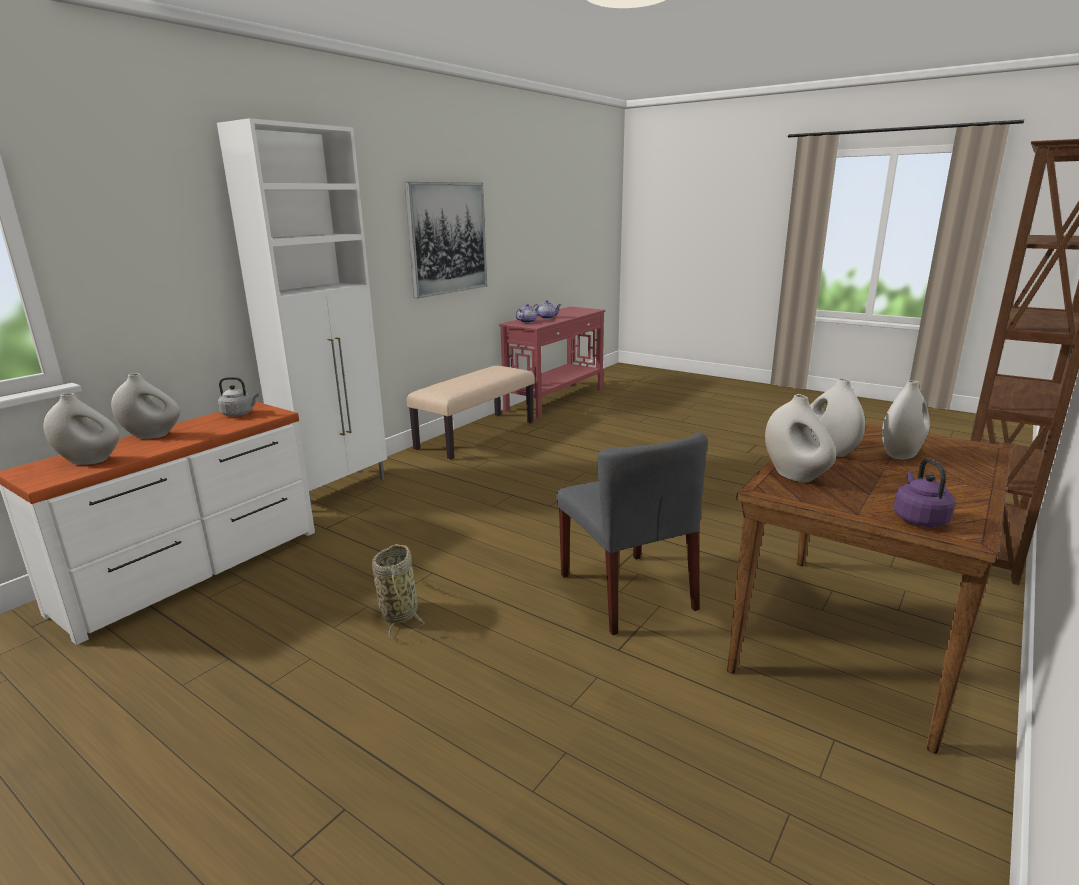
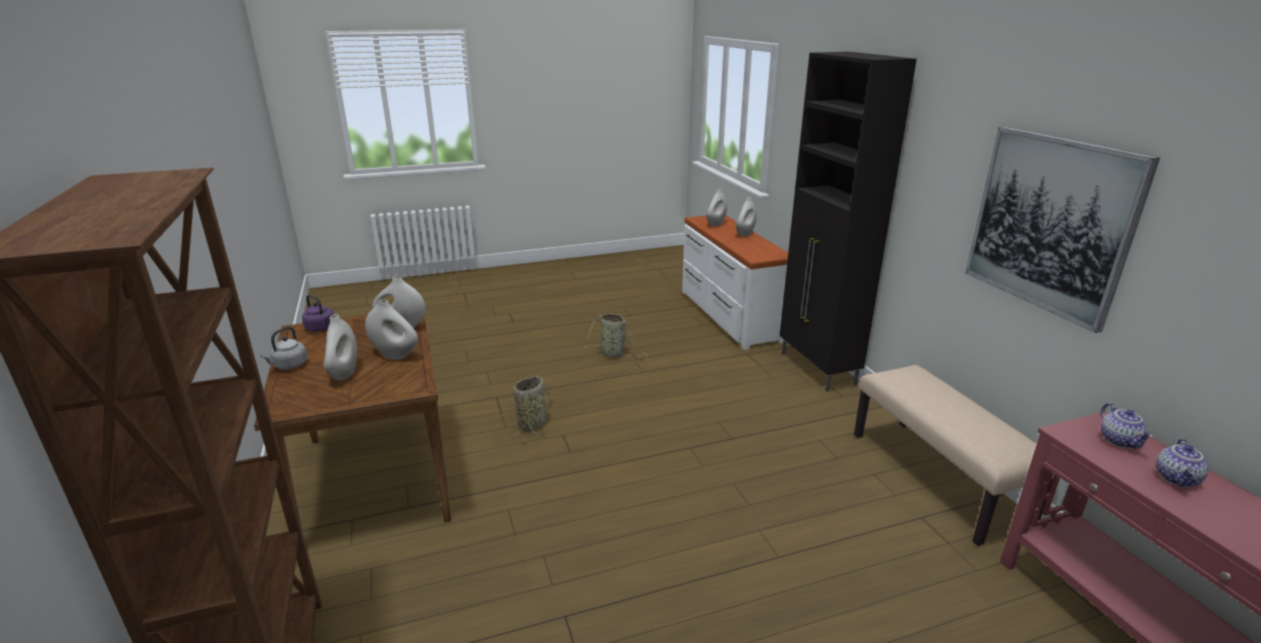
camera: 125 degrees right, 5 degrees up
white cabinet [217,118,387,509] -> black cabinet [779,52,917,392]
grey kettle [218,377,259,417] -> grey kettle moved to [260,326,308,370]
grey chair [556,432,707,635] -> basket [513,376,553,440]

